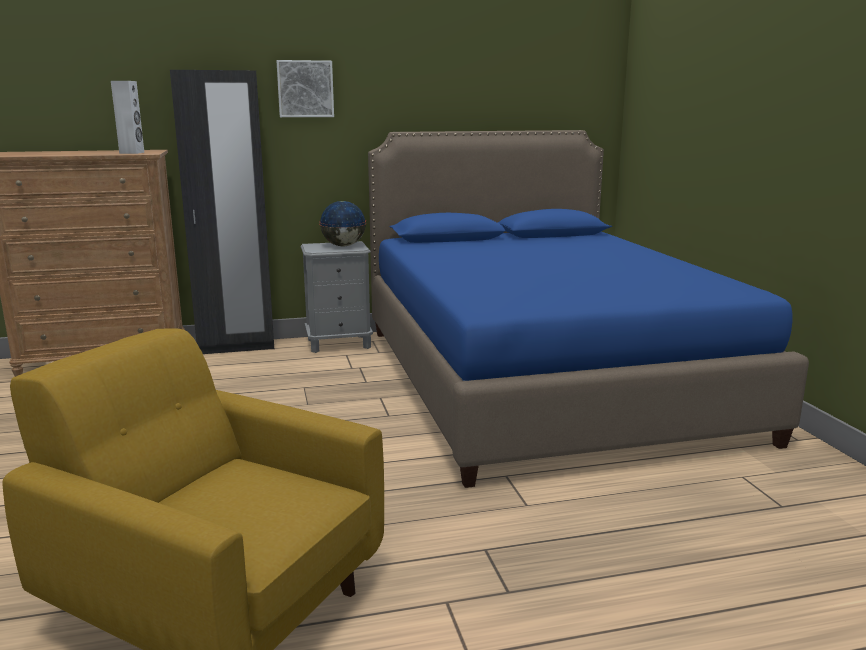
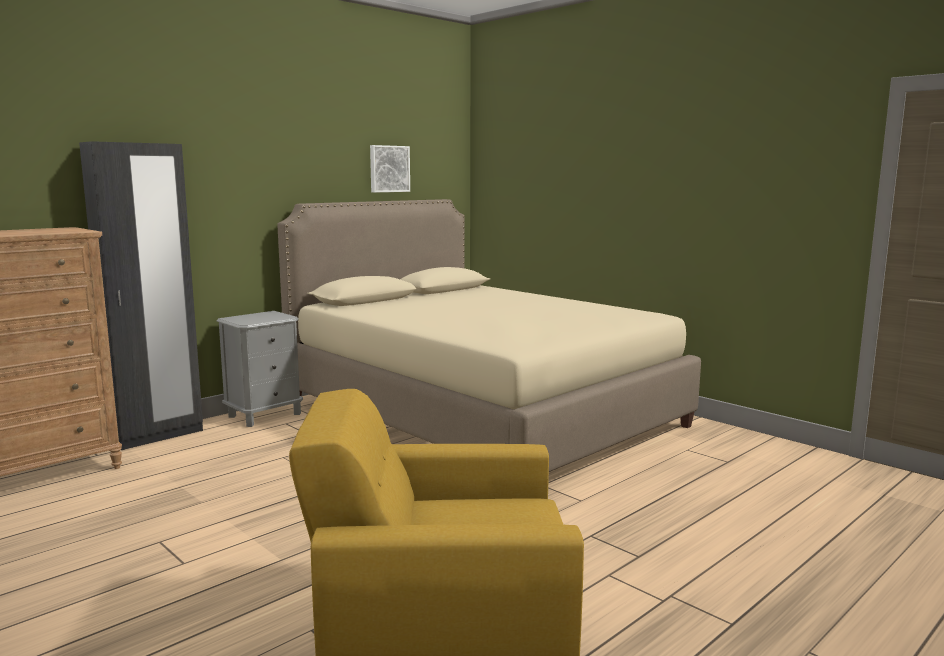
camera: 30 degrees left, 5 degrees down
white speaker [111,81,144,154] -> none
picture [276,60,334,117] -> picture moved to [370,145,410,192]
globe [319,201,366,246] -> none
blue bed [368,130,809,488] -> beige bed [277,199,701,472]

